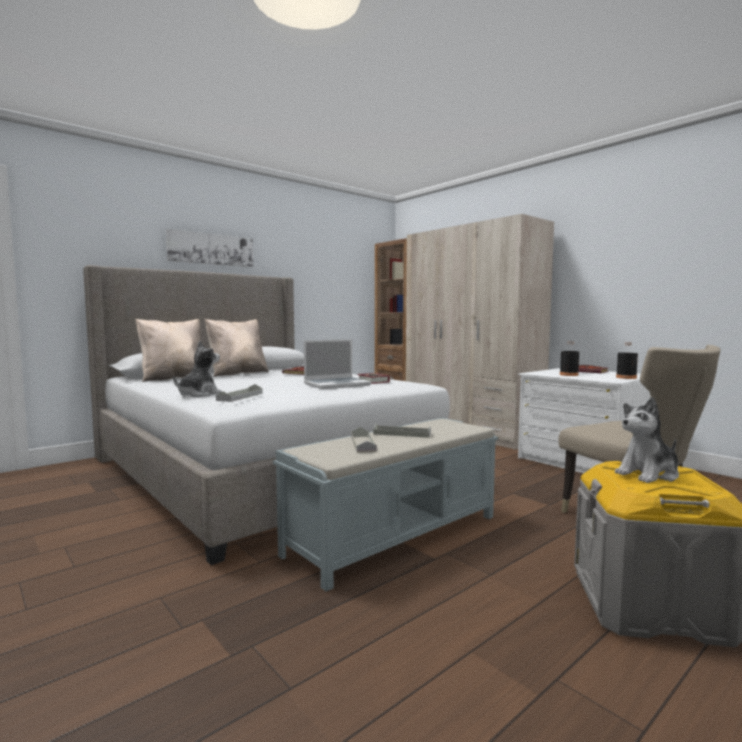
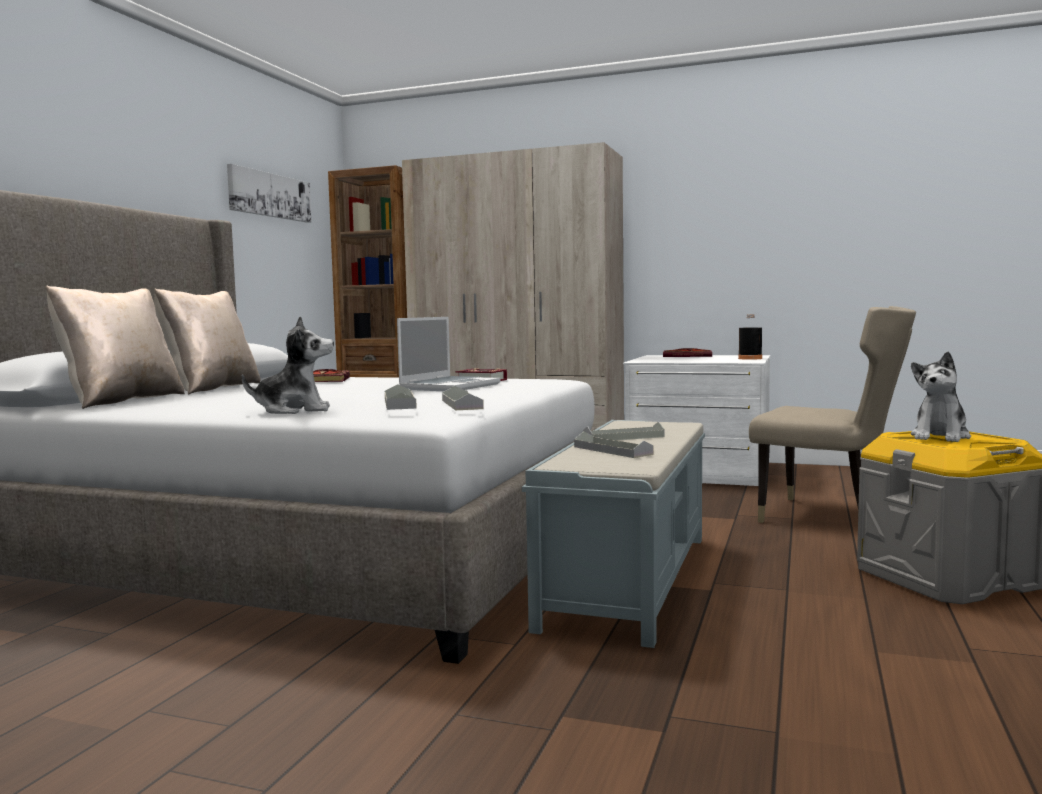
camera: 30 degrees left, 0 degrees up
picture [166,229,253,267] -> picture moved to [227,164,311,223]
plush toy [173,341,222,397] -> plush toy turned 75 degrees clockwise [242,316,334,414]
black bottle [560,341,579,376] -> none
none -> grey tray [442,386,484,410]

